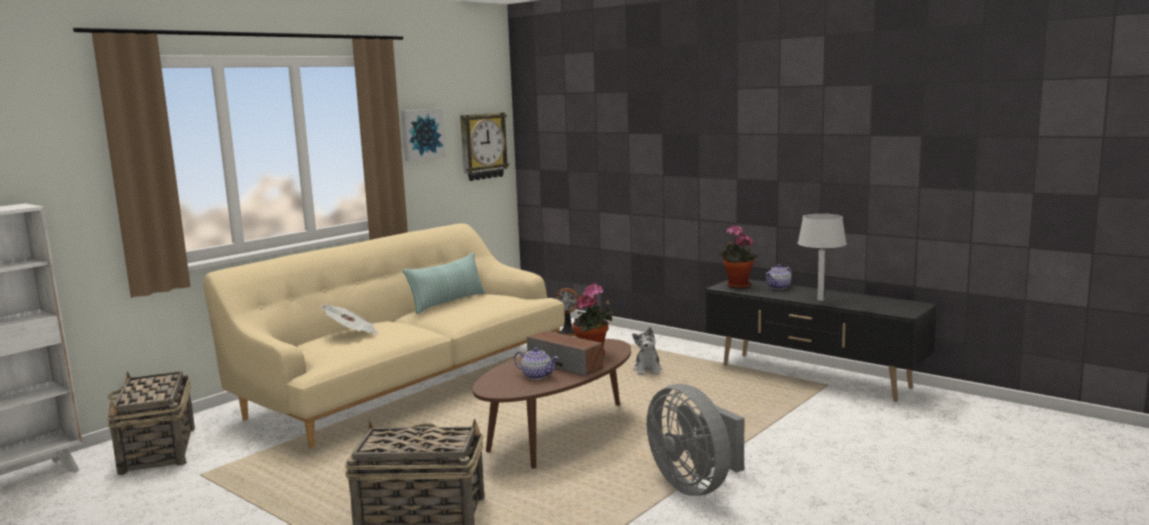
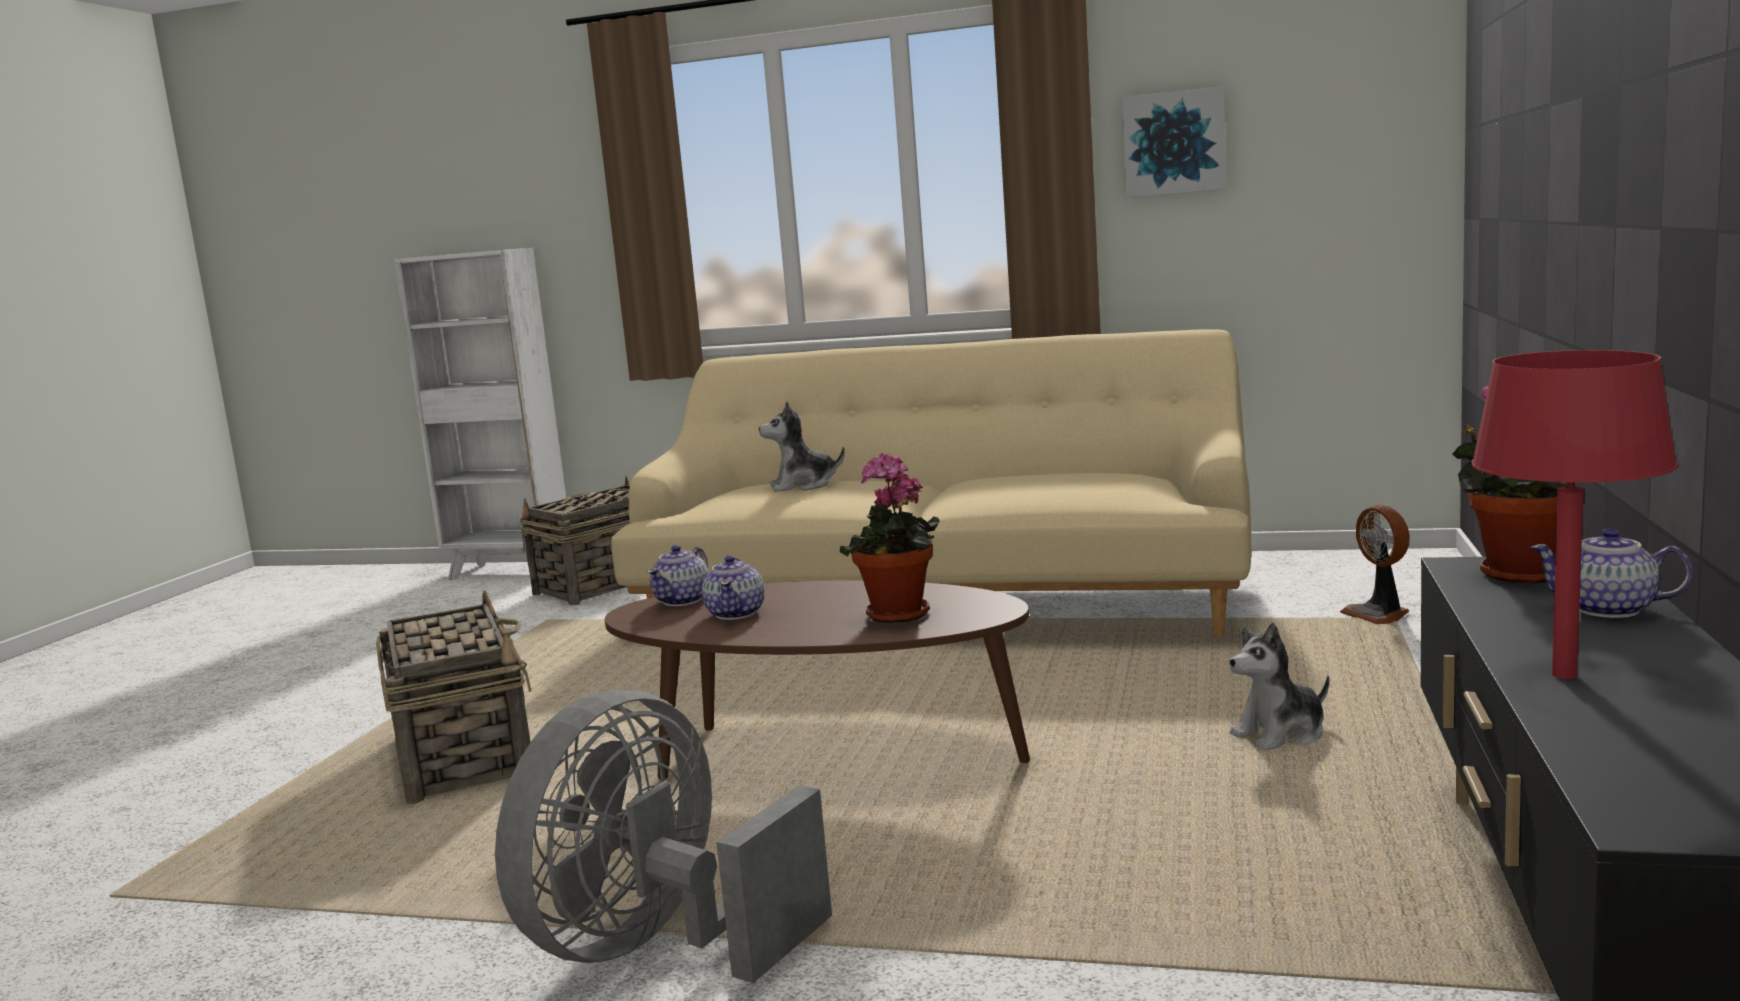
camera: 65 degrees right, 0 degrees up
newspaper [320,305,379,334] -> plush toy [759,402,845,492]
pillow [403,253,486,314] -> none
wall clock [460,112,509,181] -> none
speaker [527,331,603,376] -> none
grey table lamp [798,214,847,301] -> red table lamp [1471,350,1678,679]
none -> teapot [647,545,709,606]

